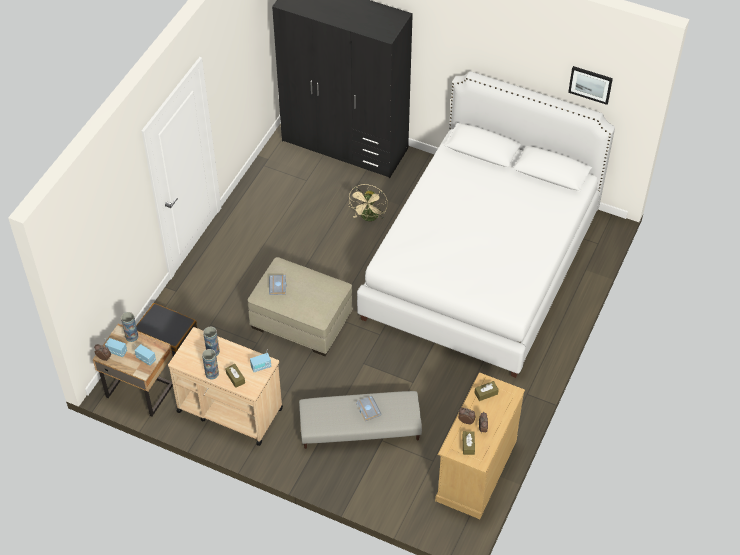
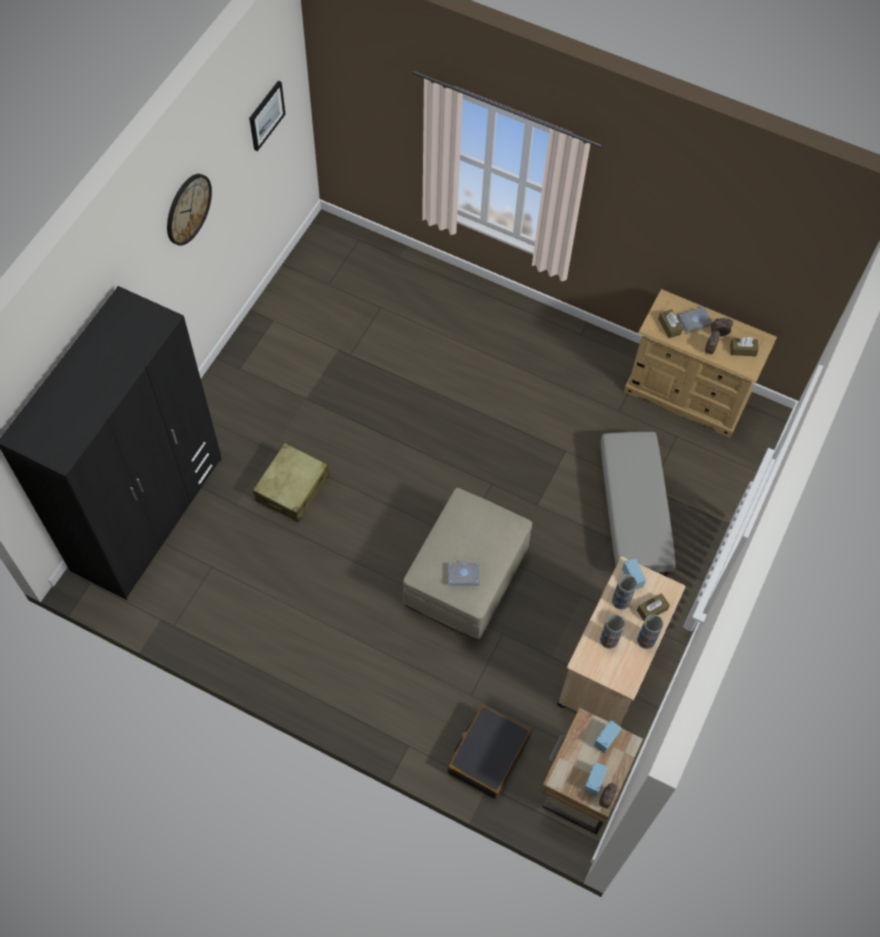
camera: 90 degrees left, 10 degrees up
vase [121,312,139,342] -> vase moved to [612,575,637,610]
beige fan [348,184,388,221] -> beige suitcase [253,443,329,522]
grey book [356,396,381,421] -> grey book moved to [677,307,713,334]
white bed [357,71,615,378] -> none
none -> wall clock [167,174,212,246]

